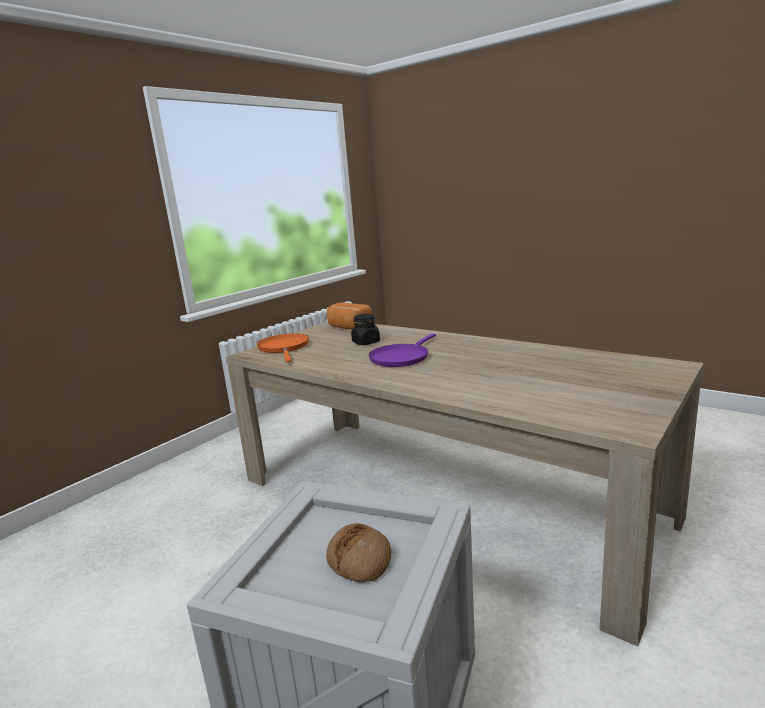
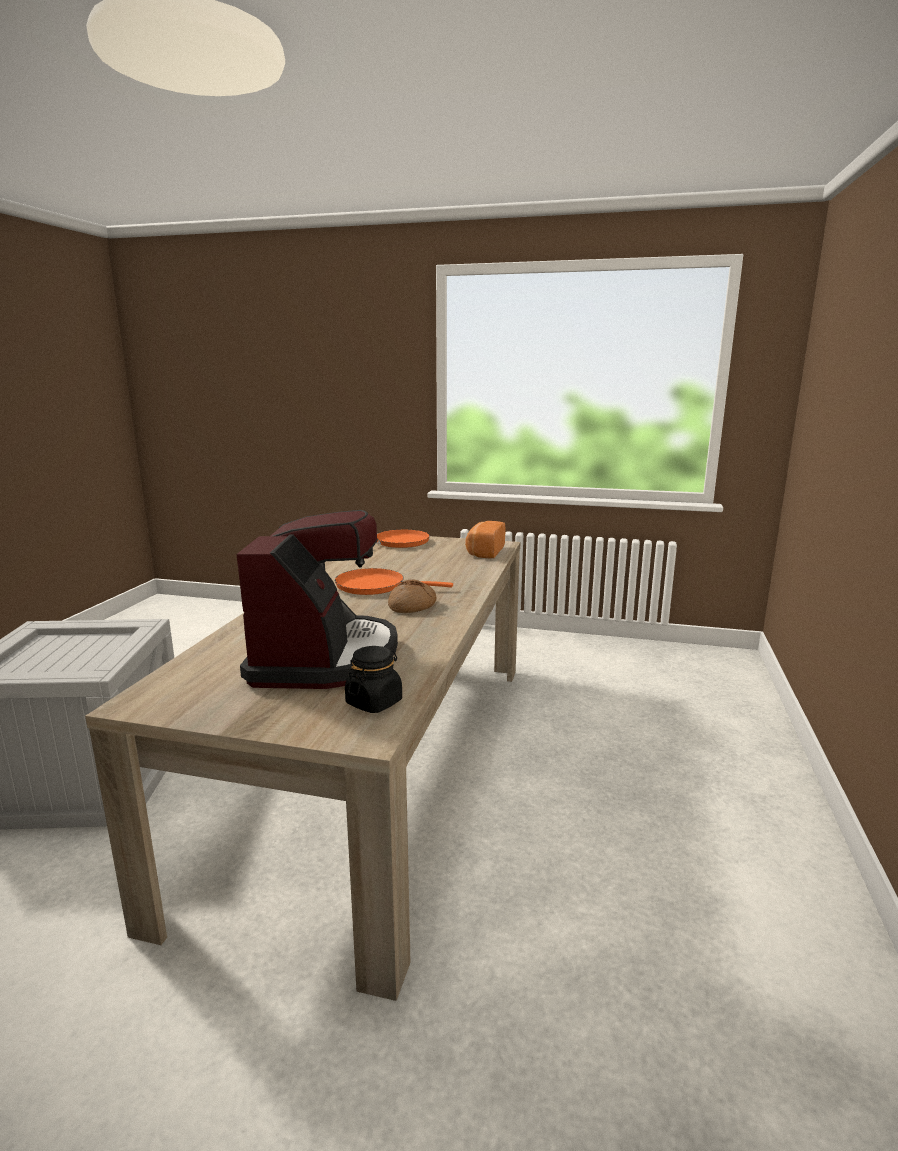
camera: 65 degrees right, 0 degrees up
bread [326,523,391,582] -> bread moved to [388,579,437,613]
black jar [351,314,380,345] -> black jar moved to [345,646,402,713]
purple frying pan [369,333,436,367] -> orange frying pan [335,568,453,595]
none -> coffee machine [236,510,398,689]

